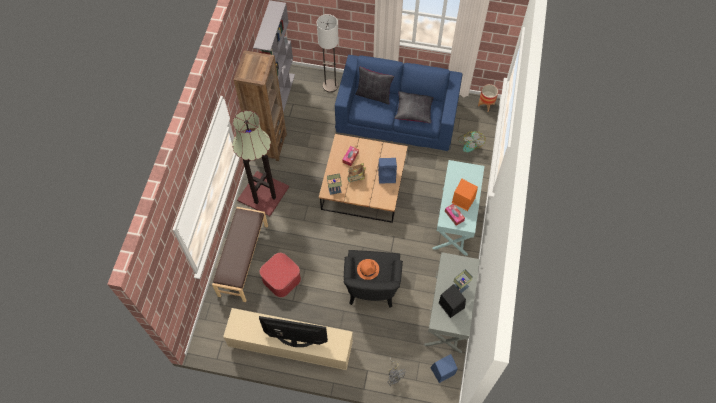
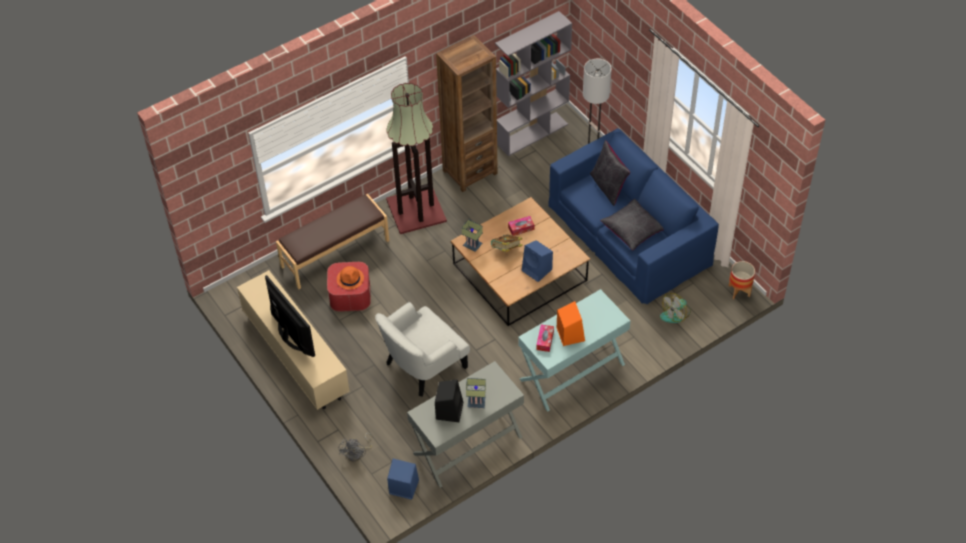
camera: 45 degrees right, 10 degrees down
black armchair [344,250,403,308] -> white armchair [375,302,470,397]
orange hat [357,259,379,280] -> orange hat moved to [337,266,364,290]

